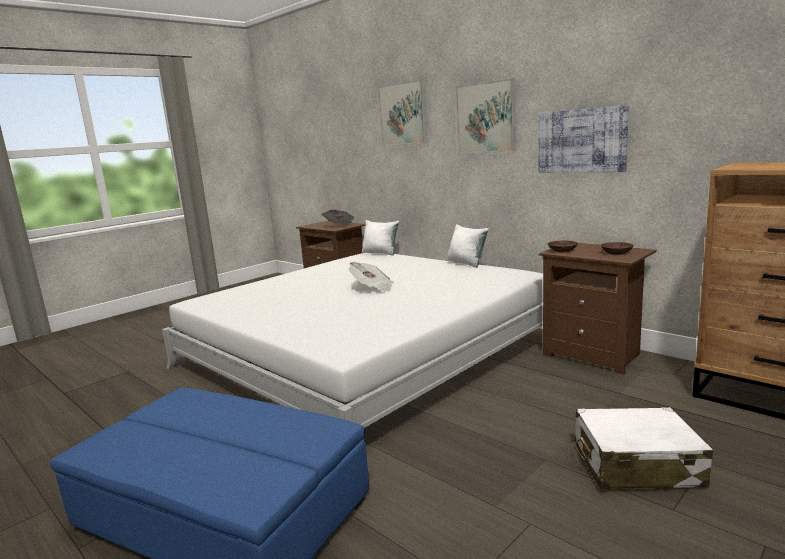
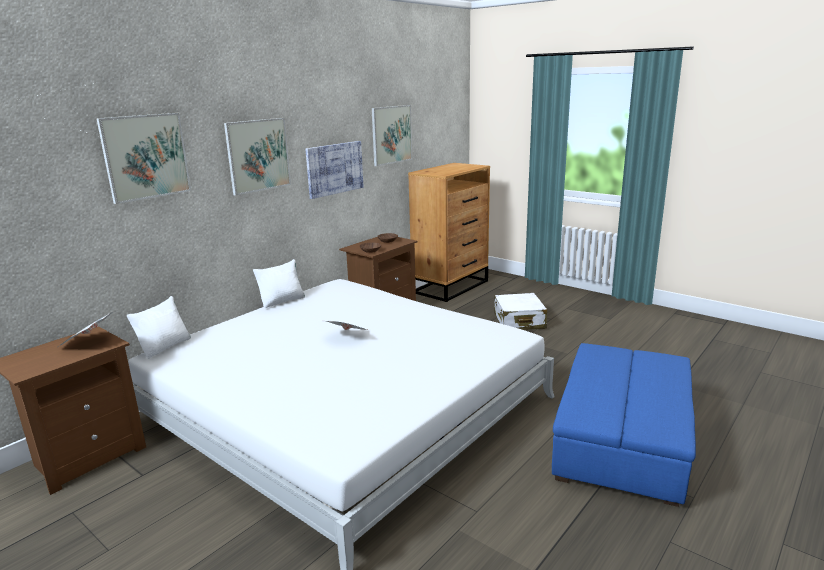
camera: 95 degrees left, 5 degrees up
none -> picture [372,105,412,166]

